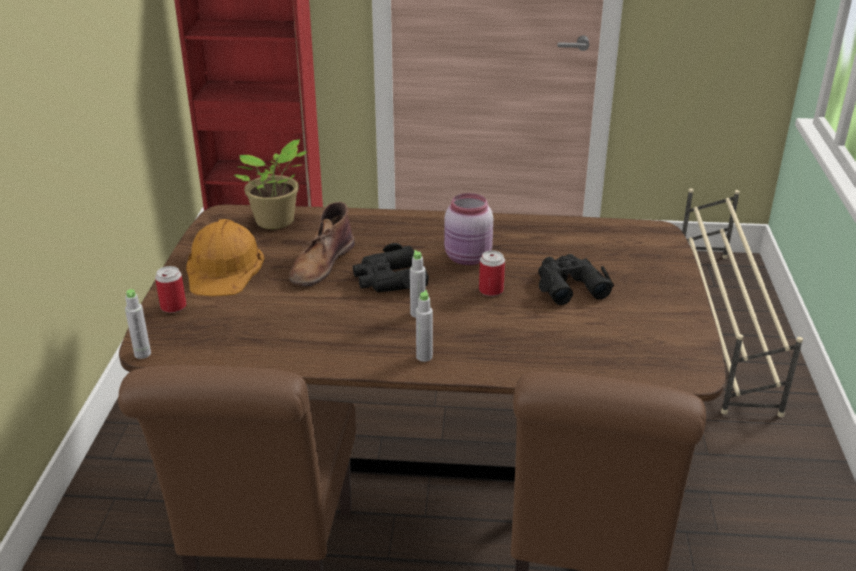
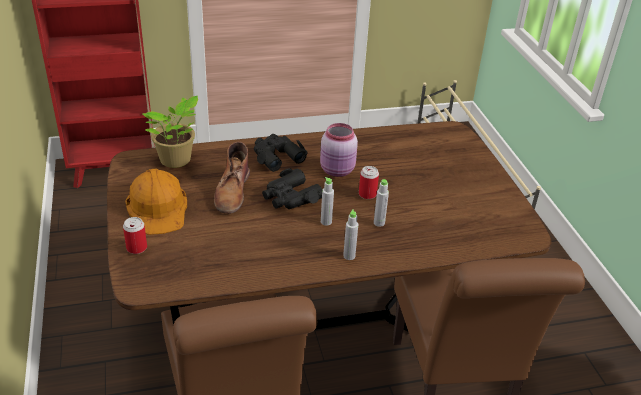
camera: 20 degrees left, 5 degrees up
grey bottle [125,289,151,359] -> grey bottle moved to [374,179,389,227]
black binoculars [538,254,614,305] -> black binoculars moved to [254,134,308,172]

